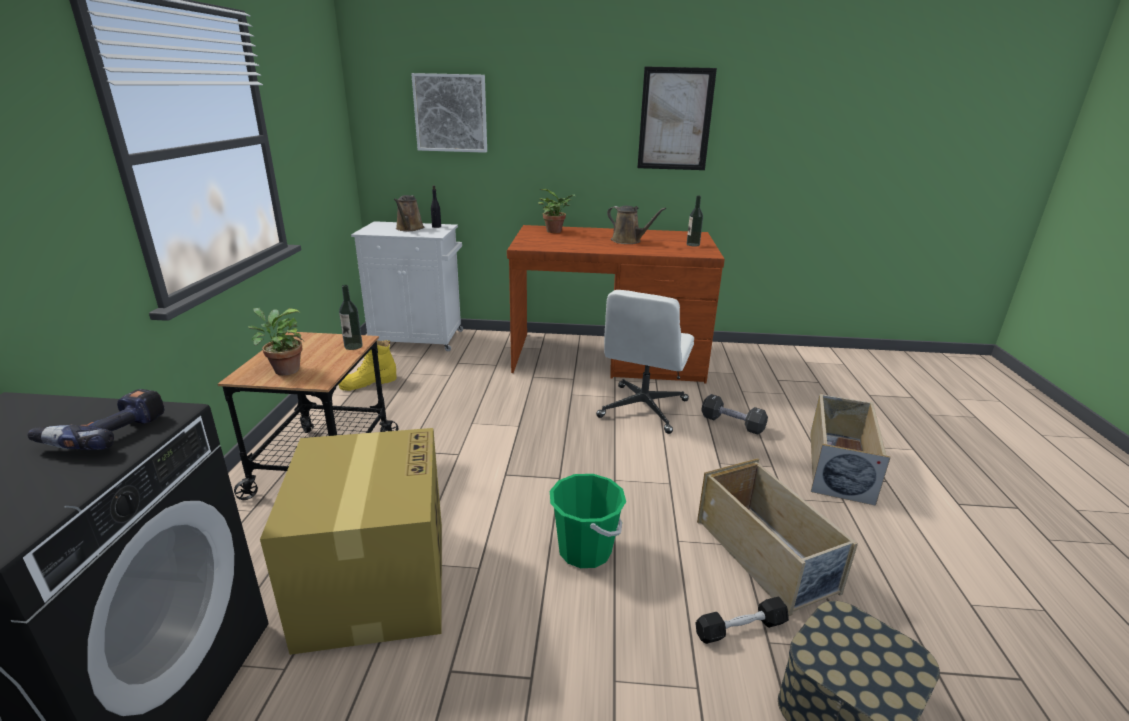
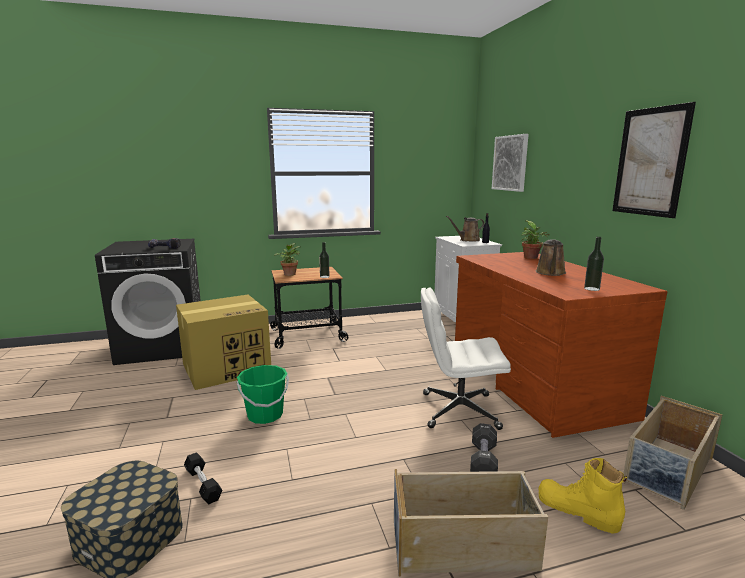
camera: 70 degrees right, 10 degrees down
yellow boot [339,340,397,391] -> yellow boot moved to [538,458,627,534]
beige storage box [697,458,858,616] -> beige storage box moved to [623,396,723,510]

